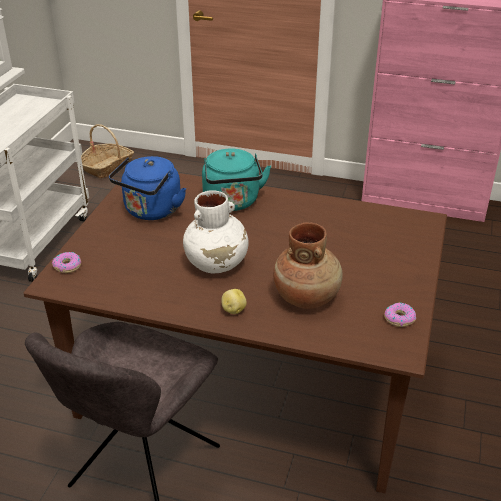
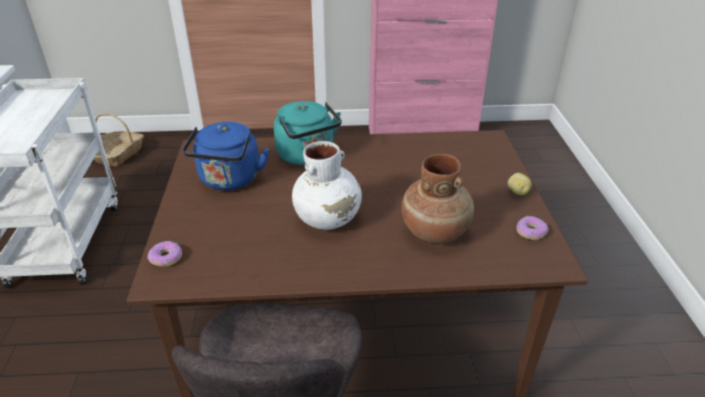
camera: 20 degrees left, 0 degrees up
potato [222,289,247,314] -> potato moved to [508,173,532,195]

